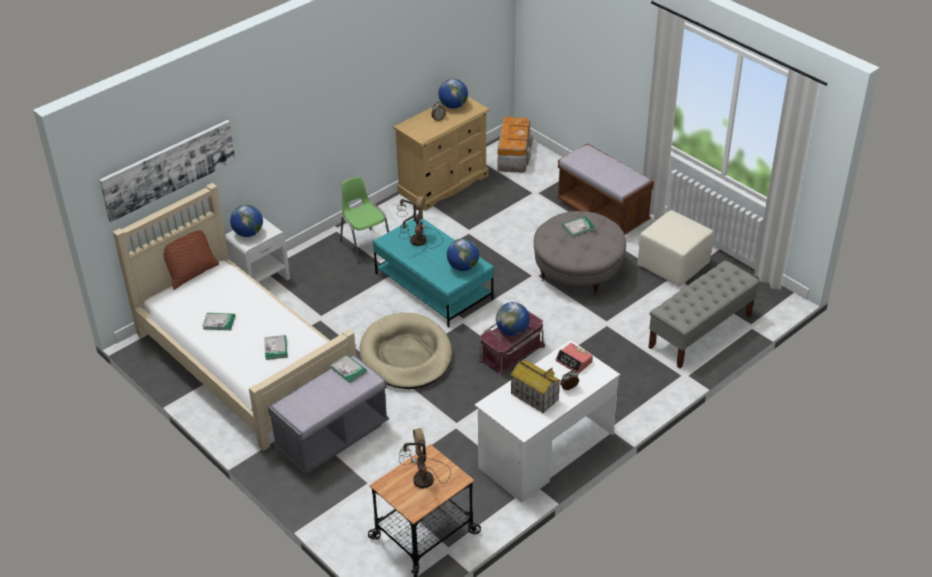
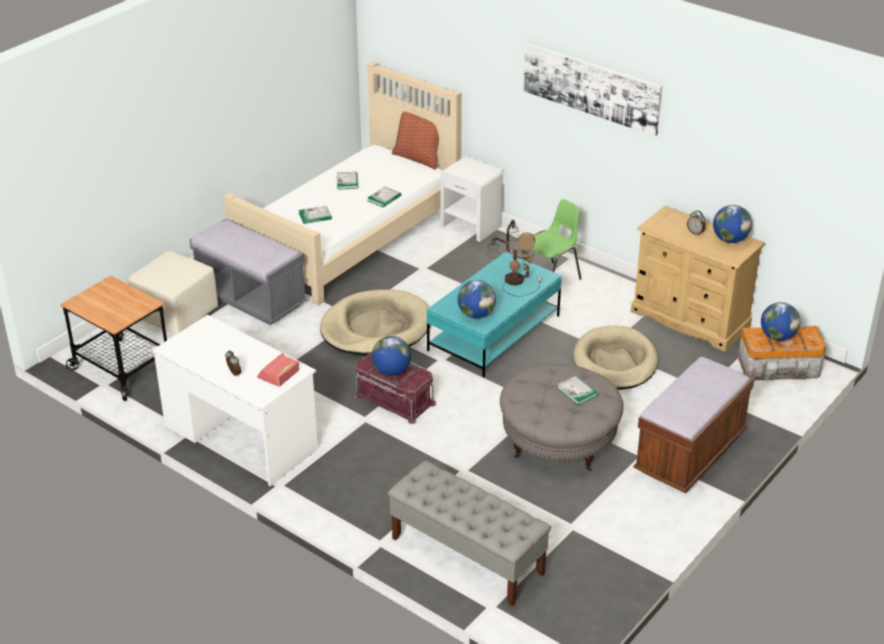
camera: 80 degrees right, 5 degrees down
picture [99,120,236,222] -> picture moved to [523,43,662,136]
globe [230,205,263,237] -> globe moved to [761,302,800,341]
book [330,355,367,383] -> book moved to [368,187,401,207]
table lamp [399,428,451,489] -> none
toy house [510,361,561,413] -> none
beige ottoman [637,210,713,287] -> beige ottoman moved to [128,251,218,335]
none -> beige dog bed [574,326,658,390]

